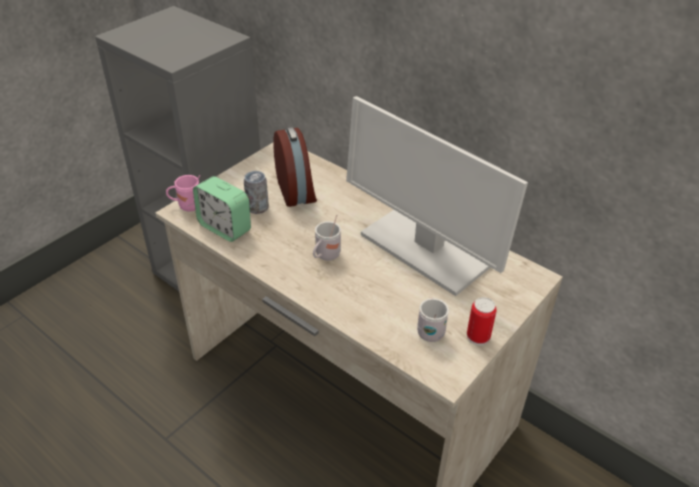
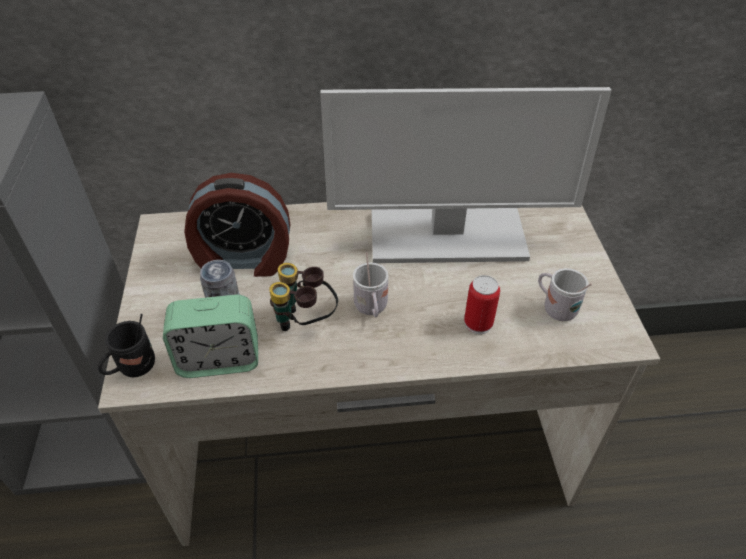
camera: 45 degrees left, 5 degrees up
pink mug [166,175,200,212] -> black mug [98,314,155,377]
alarm clock [273,127,317,207] -> alarm clock turned 150 degrees clockwise [184,173,290,277]
can [467,297,497,346] -> can moved to [464,275,500,334]
none -> binoculars [269,263,338,331]

